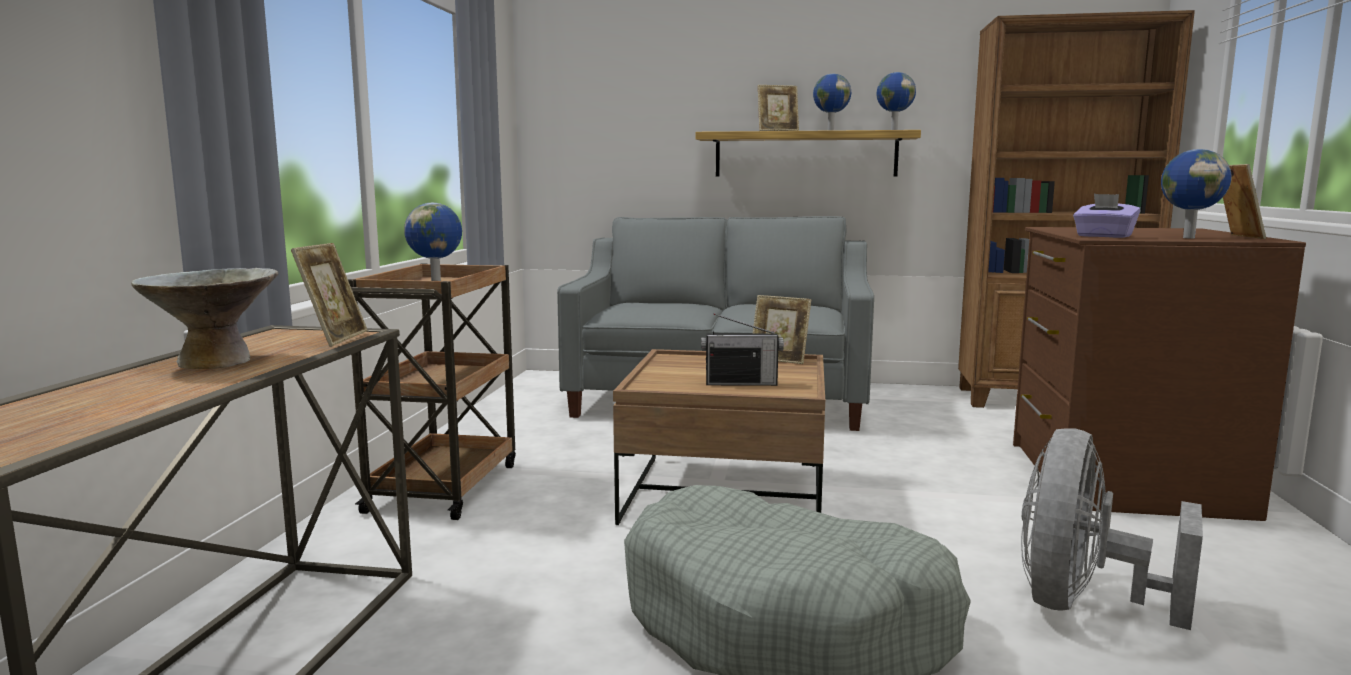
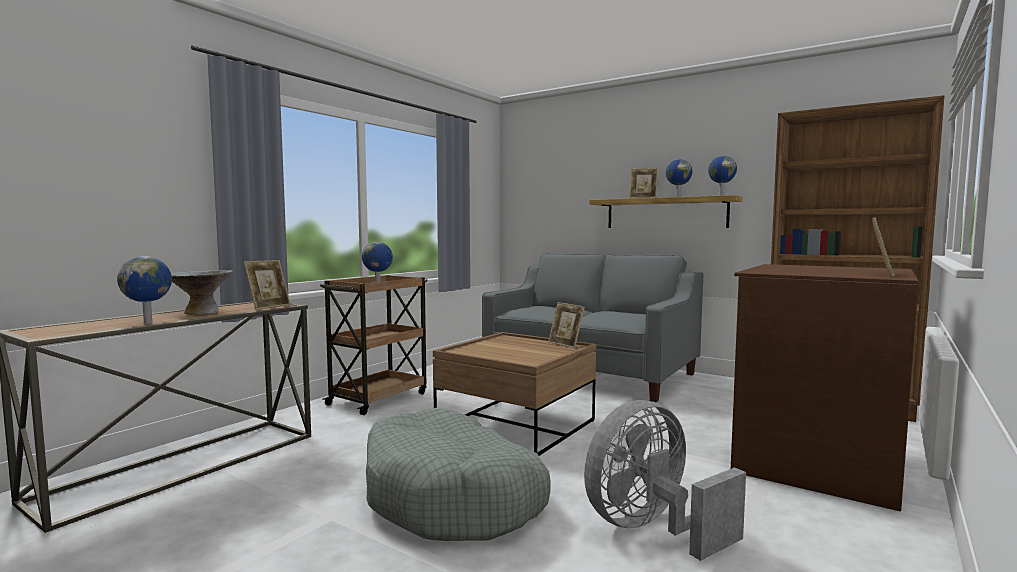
camera: 25 degrees right, 5 degrees down
radio [701,313,784,386] -> none
purple tissue box [1073,194,1140,238] -> none
globe [1161,149,1232,239] -> globe moved to [117,256,172,324]

